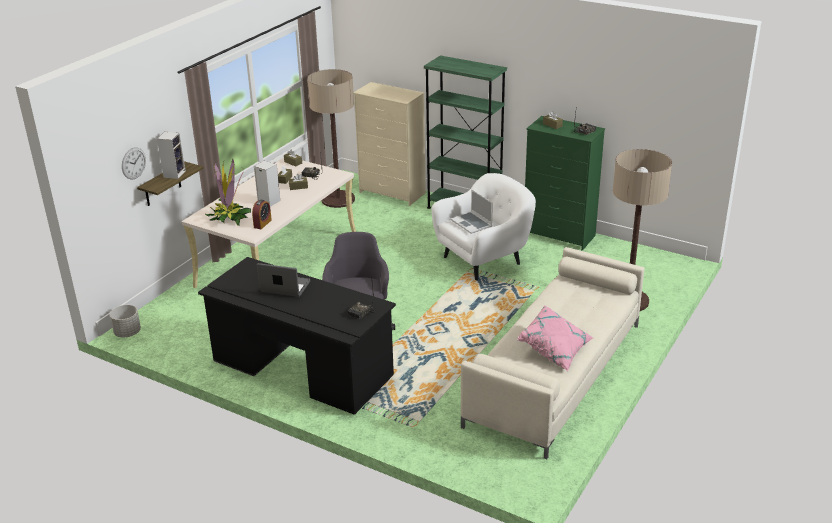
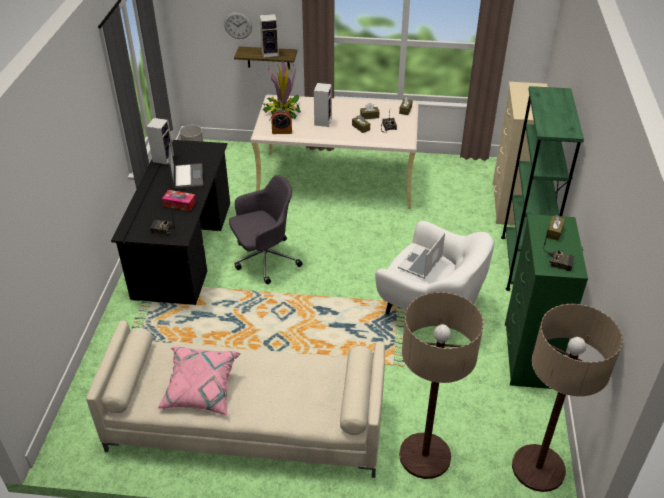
camera: 65 degrees right, 10 degrees up
floor lamp [307,69,355,208] -> floor lamp moved to [512,304,623,492]
none -> speaker [146,118,174,164]
none -> tissue box [162,190,196,211]

